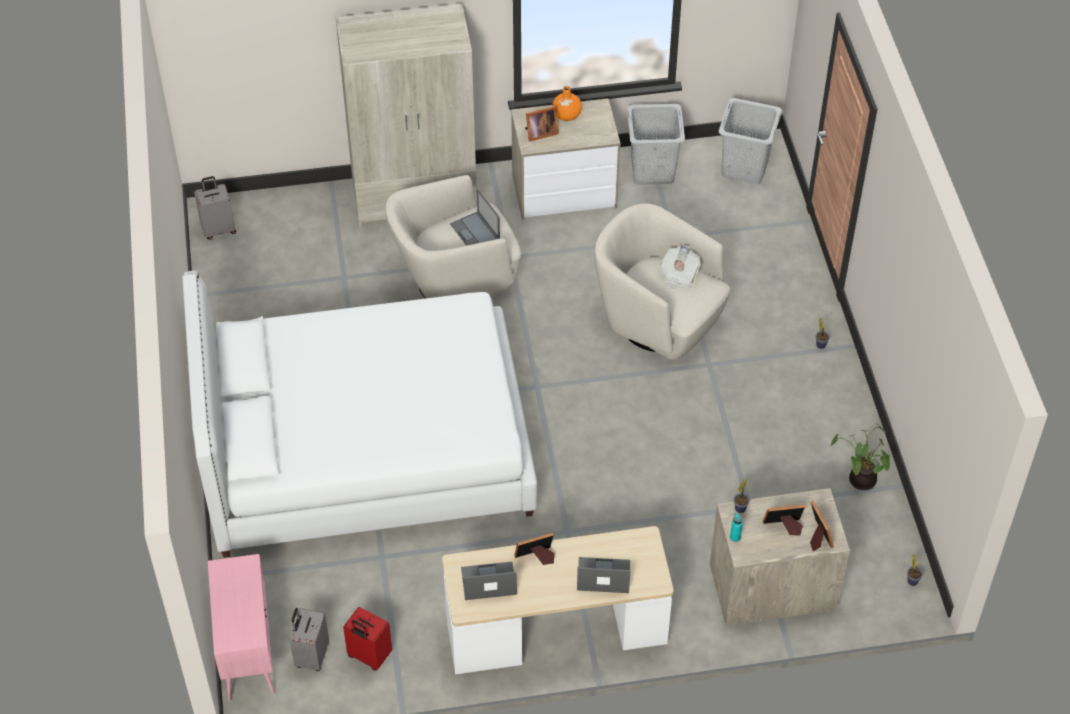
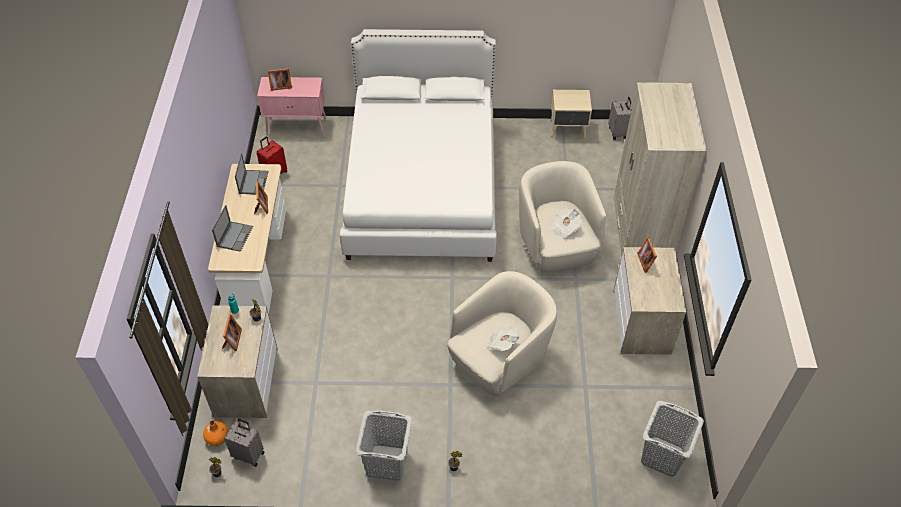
camera: 100 degrees right, 0 degrees up
grey suitcase [290,608,329,671] -> grey suitcase moved to [224,419,264,467]
laptop [450,189,500,246] -> newspaper [551,208,582,239]
orange vase [552,86,582,121] -> orange vase moved to [203,420,229,446]
grey laundry basket [627,104,685,185] -> grey laundry basket moved to [355,410,412,481]
picture frame [810,501,834,551] -> picture frame moved to [268,68,292,91]
potted plant [830,422,890,490] -> none
none -> beige nightstand [550,90,592,138]

